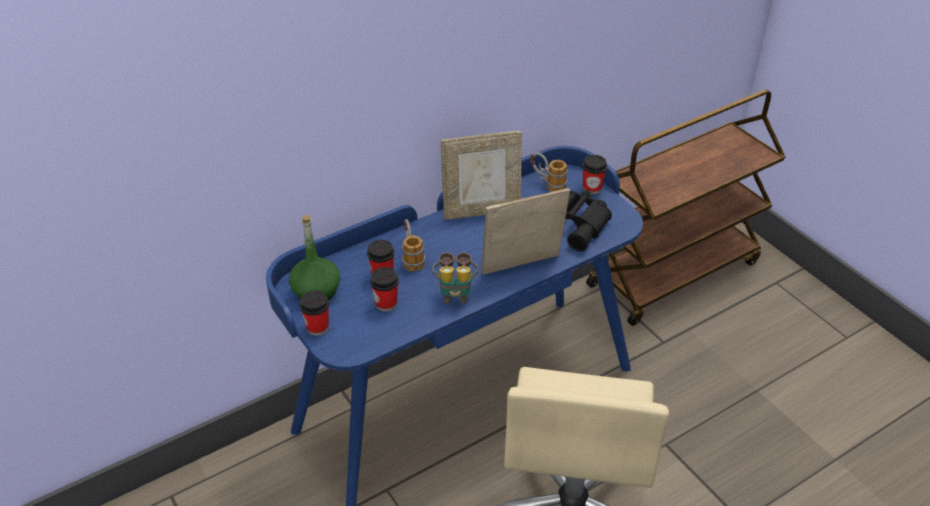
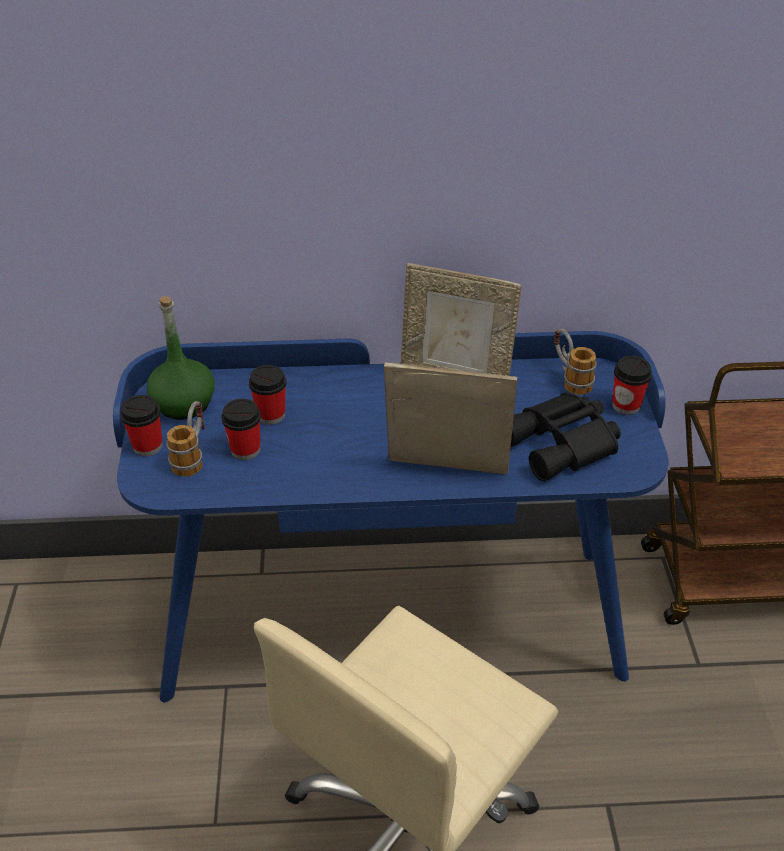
camera: 30 degrees right, 0 degrees up
mug [402,219,425,271] -> mug moved to [166,401,205,477]
binoculars [433,252,478,303] -> none

